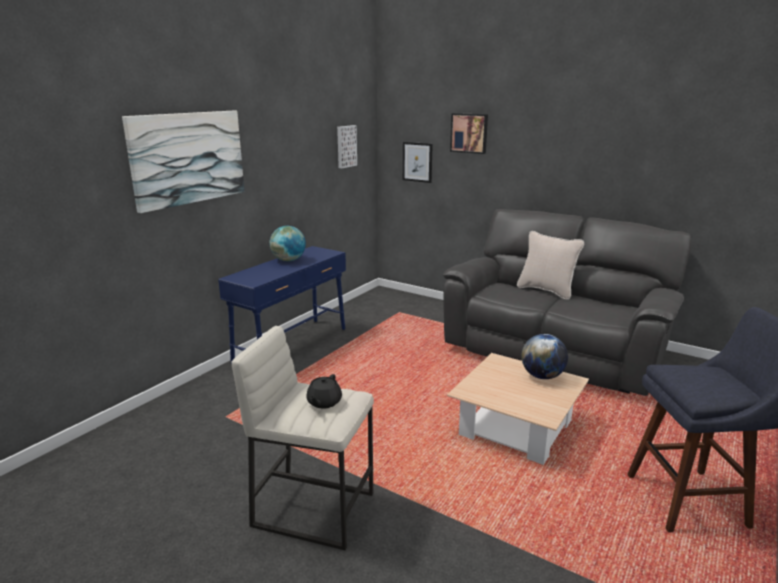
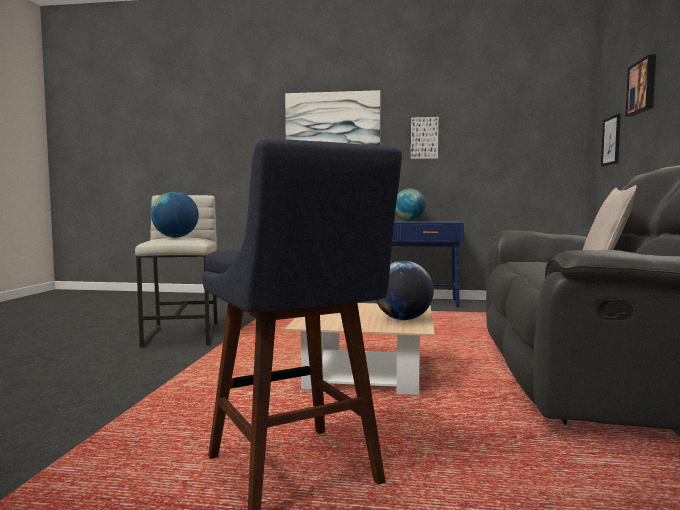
camera: 65 degrees right, 15 degrees down
black teapot [306,374,342,409] -> globe [151,192,199,237]
picture [337,125,357,168] -> picture moved to [411,117,439,159]

